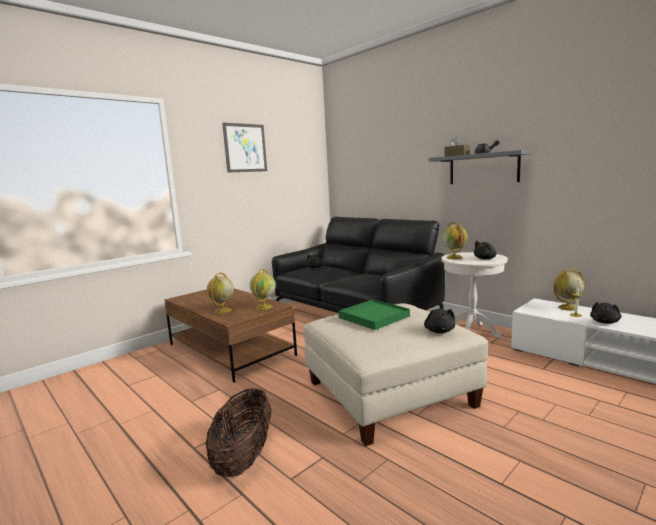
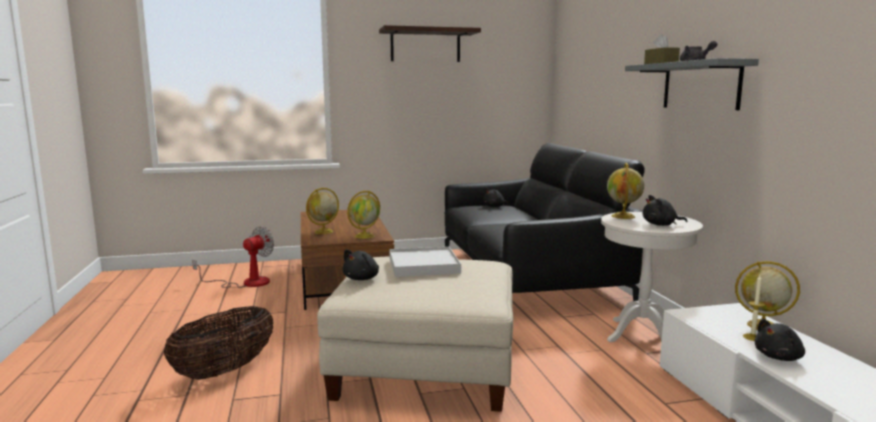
camera: 30 degrees right, 0 degrees up
picture [222,122,267,173] -> shelf [379,25,481,62]
green tray [338,299,410,330] -> white tray [389,247,461,277]
black plush toy [424,309,455,333] -> black plush toy moved to [343,249,379,280]
none -> fan [192,226,274,288]

